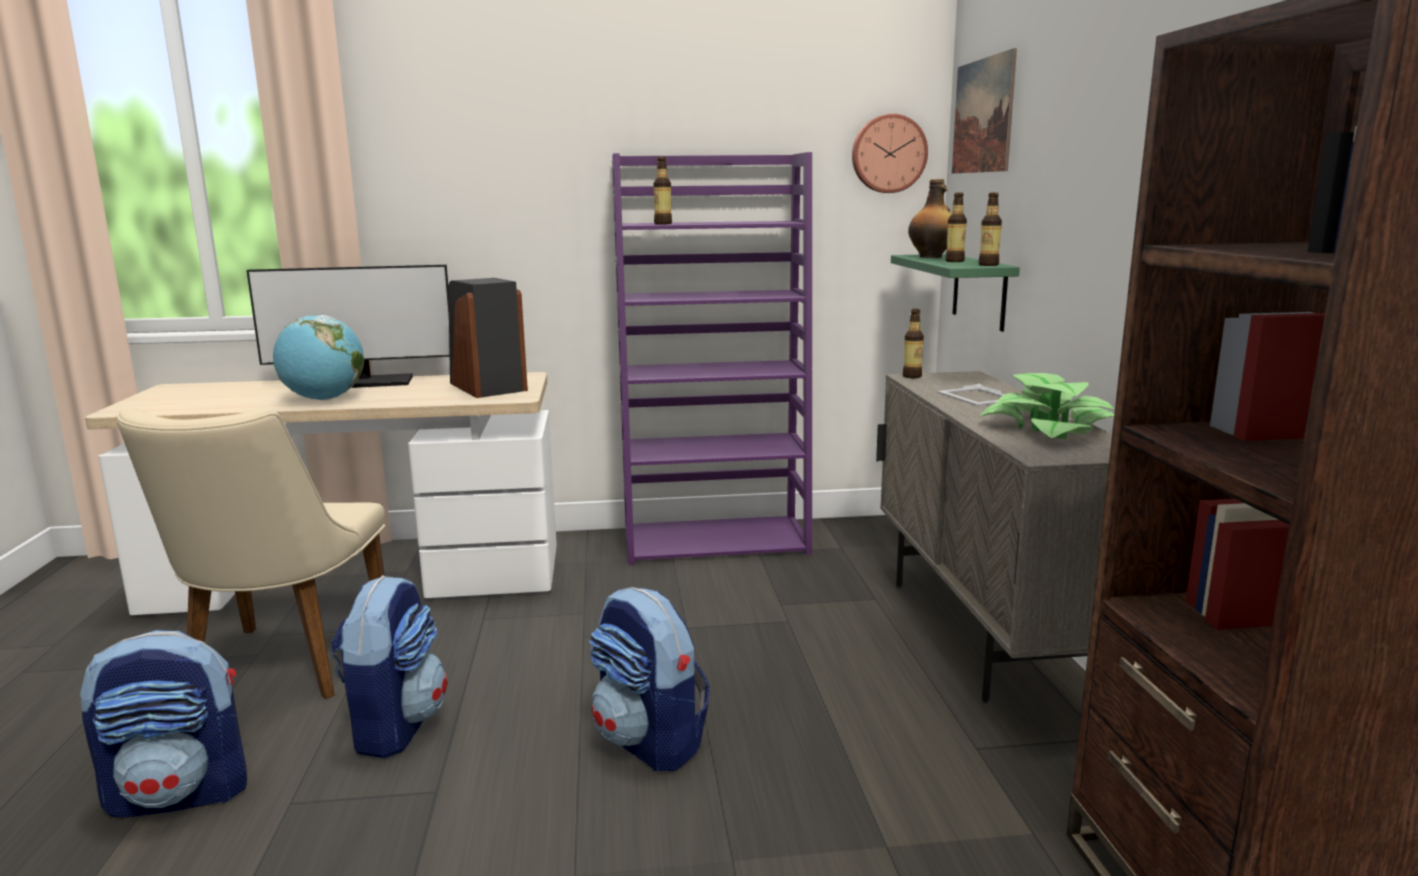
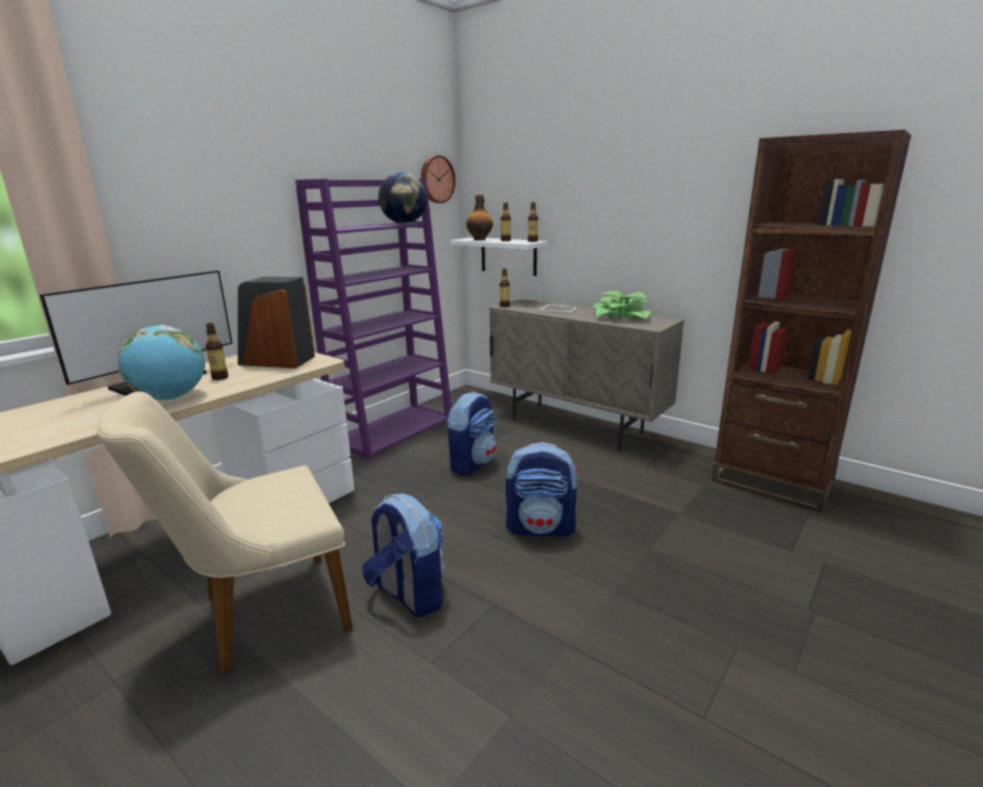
camera: 45 degrees left, 5 degrees up
backpack [80,630,247,818] -> backpack moved to [445,391,497,476]
beige chair [116,408,385,699] -> beige chair turned 105 degrees clockwise [96,392,353,674]
bottle [653,157,672,224] -> bottle moved to [206,323,228,380]
green shelf [891,254,1020,331] -> white shelf [450,237,548,276]
picture [952,48,1017,173] -> none
none -> globe [378,172,427,224]

